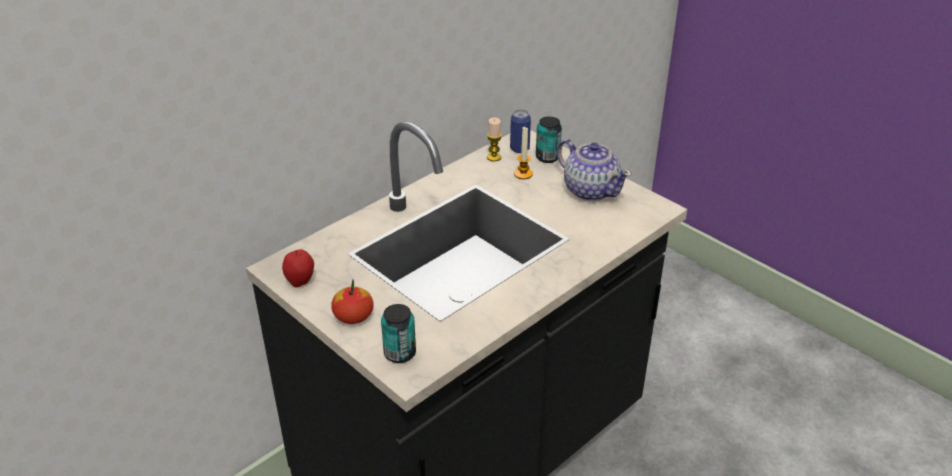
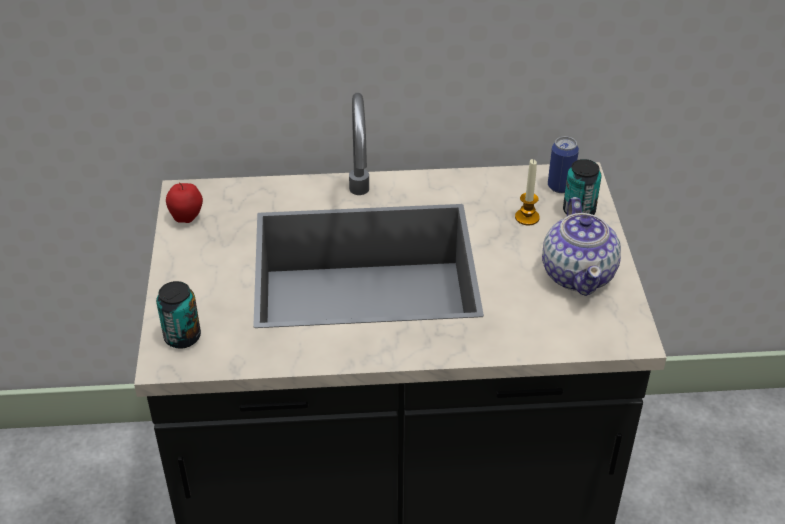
camera: 40 degrees right, 5 degrees up
apple [331,280,373,324] -> none
candle [487,117,502,161] -> none

